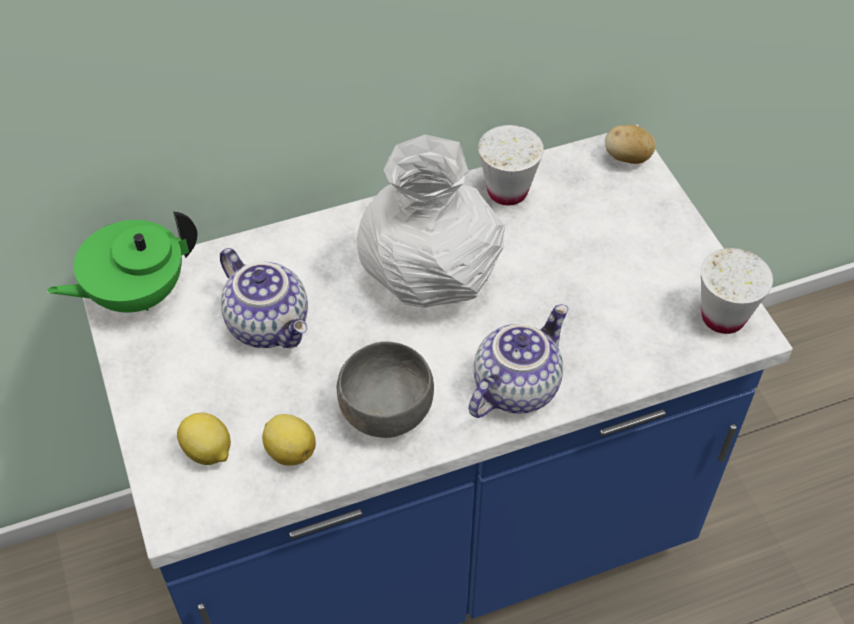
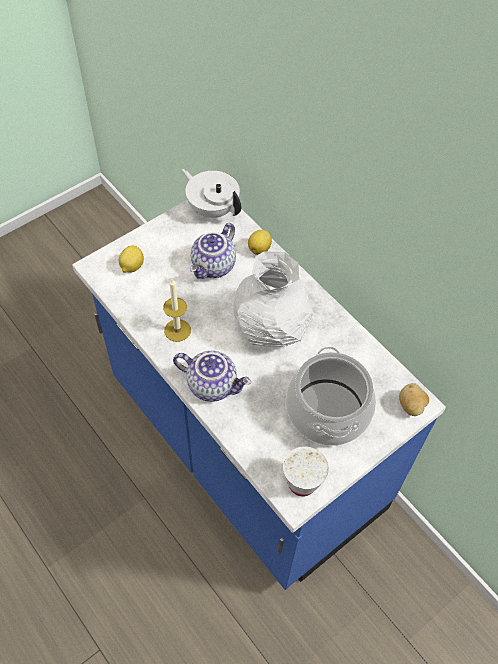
camera: 70 degrees right, 5 degrees up
green teapot [47,211,197,313] -> white teapot [182,169,241,218]
lemon [262,414,316,466] -> lemon moved to [248,230,272,255]
grey bowl [336,342,434,438] -> candle [163,279,191,342]
white cup [478,125,544,205] -> none
none -> cooking pot [286,347,376,446]

